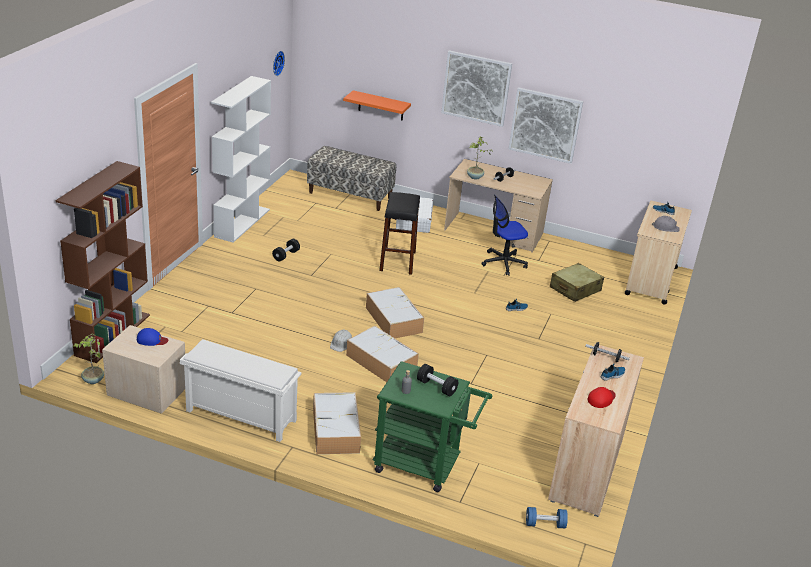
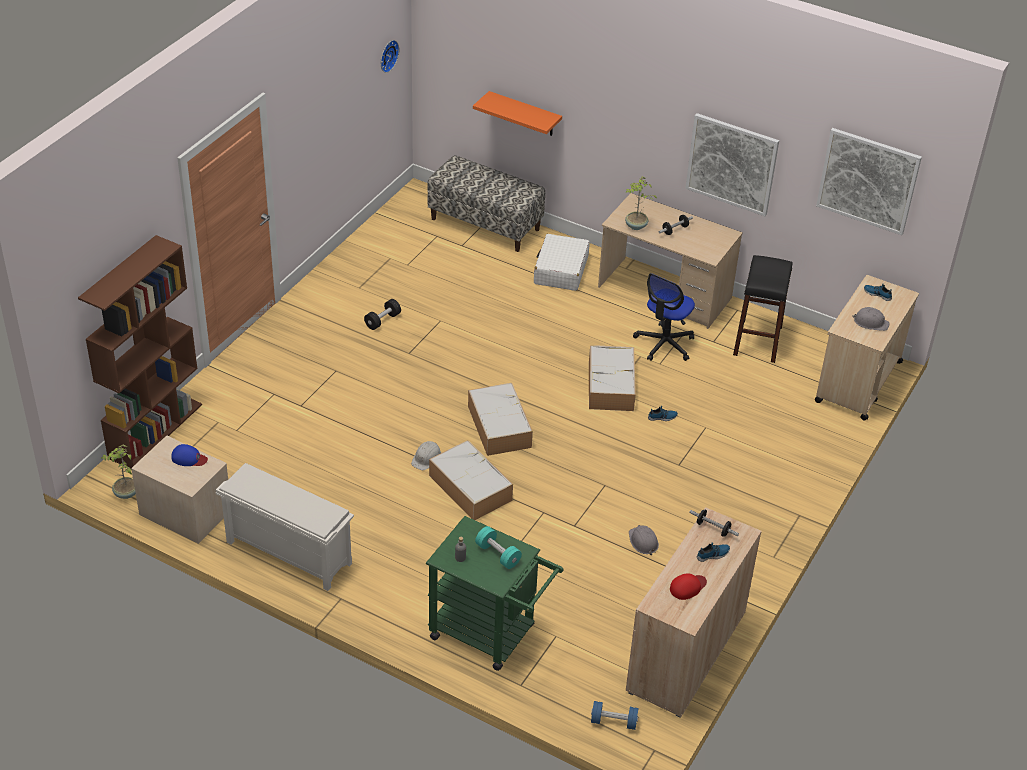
camera: 10 degrees right, 10 degrees up
white bookcase [211,76,271,243] -> none
storage box [313,392,361,454] -> storage box moved to [589,345,636,411]
black stool [379,192,420,275] -> black stool moved to [733,255,792,363]
black dumbbell [417,364,458,396] -> turquoise dumbbell [475,526,522,569]
picture [441,50,512,127] -> picture moved to [816,128,922,235]
office chair [481,194,528,276] -> office chair turned 45 degrees counterclockwise [633,273,695,361]
beige suitcase [550,263,604,302] -> none
none -> grey hard hat [629,525,659,555]

